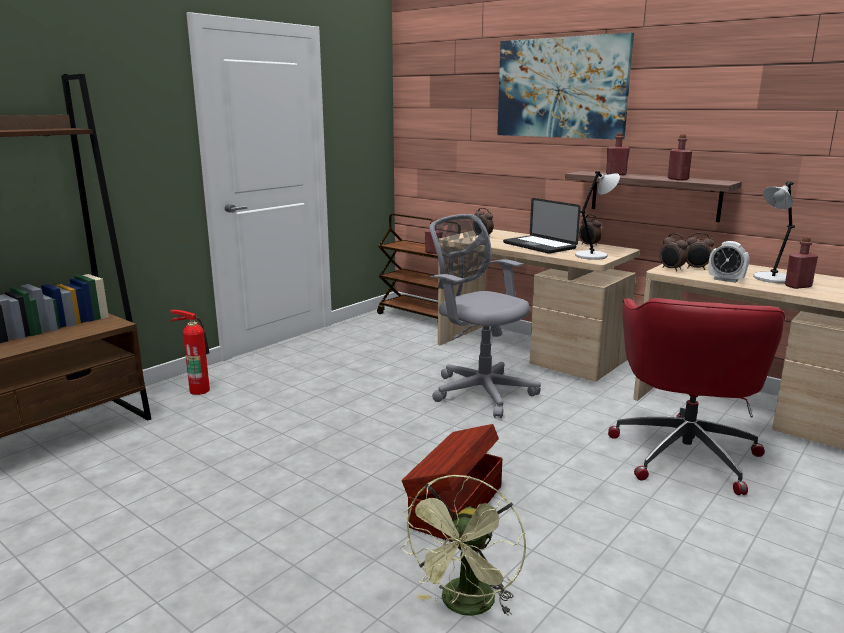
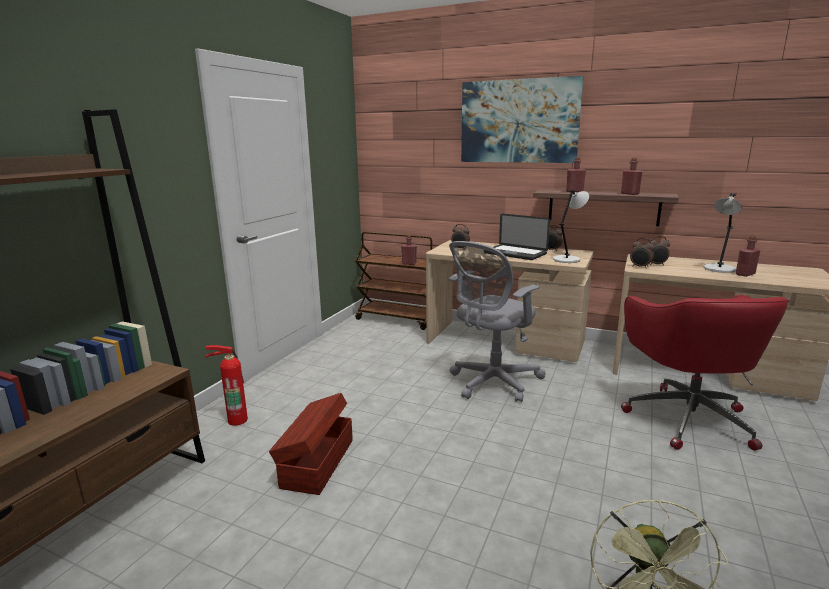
camera: 15 degrees left, 0 degrees up
brown storage box [402,424,502,542] -> brown storage box moved to [269,393,353,495]
grey office chair [430,214,541,418] -> grey office chair turned 75 degrees counterclockwise [448,241,546,403]
alarm clock [709,241,749,283] -> none

